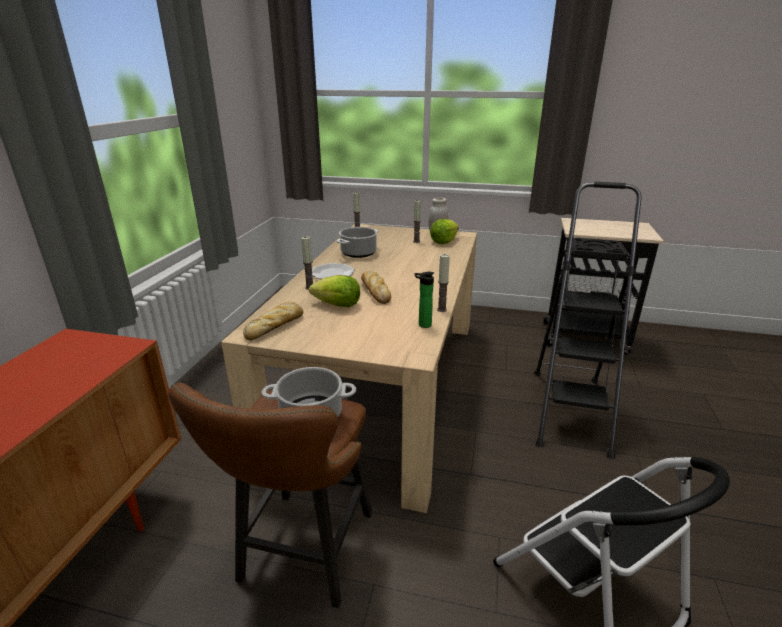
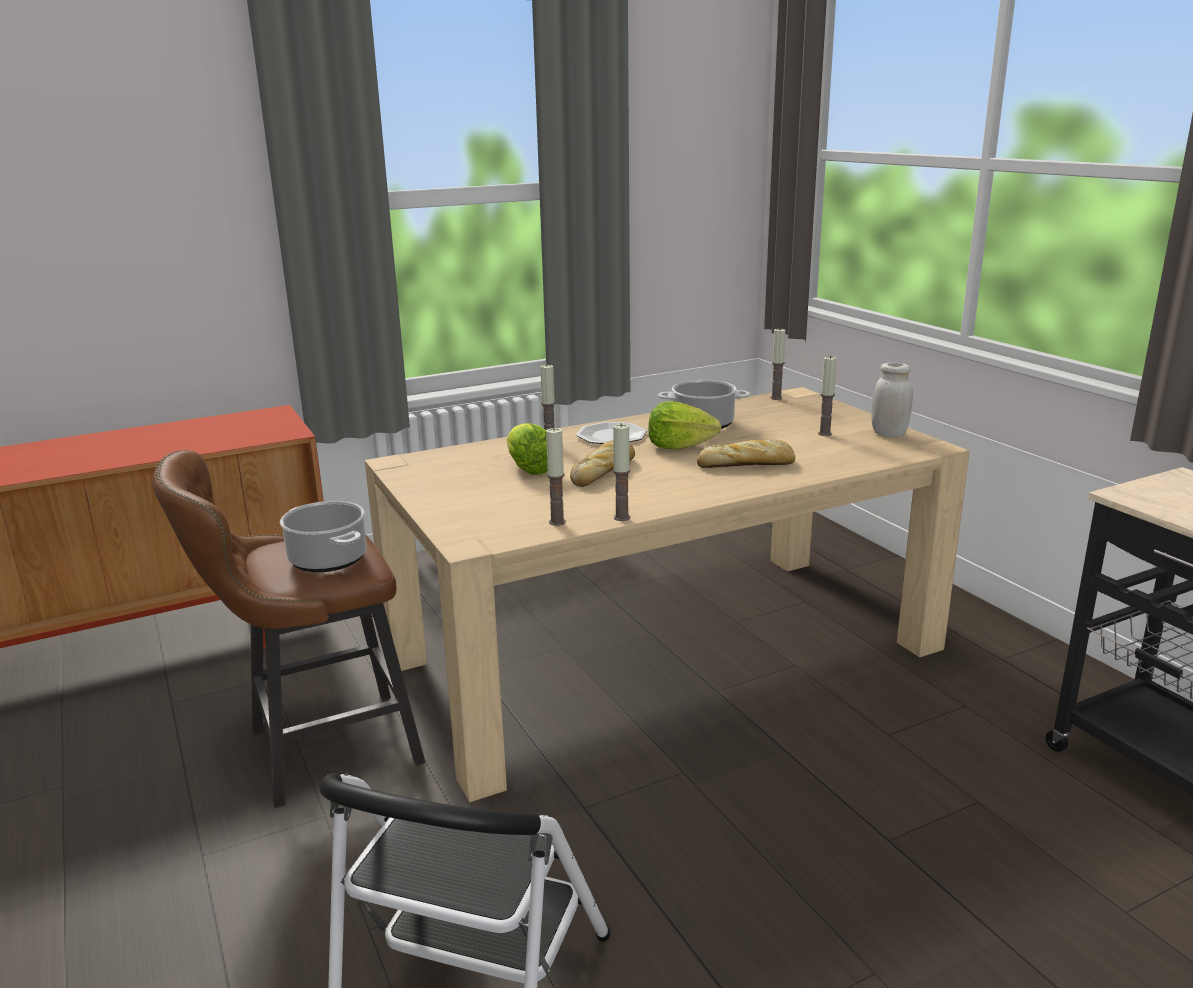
camera: 50 degrees right, 5 degrees down
bread [243,302,303,340] -> bread moved to [697,439,795,468]
bottle [414,272,434,328] -> candle [546,427,566,526]
lettuce [430,219,459,244] -> lettuce moved to [648,401,721,450]
step ladder [534,182,642,459] -> none

